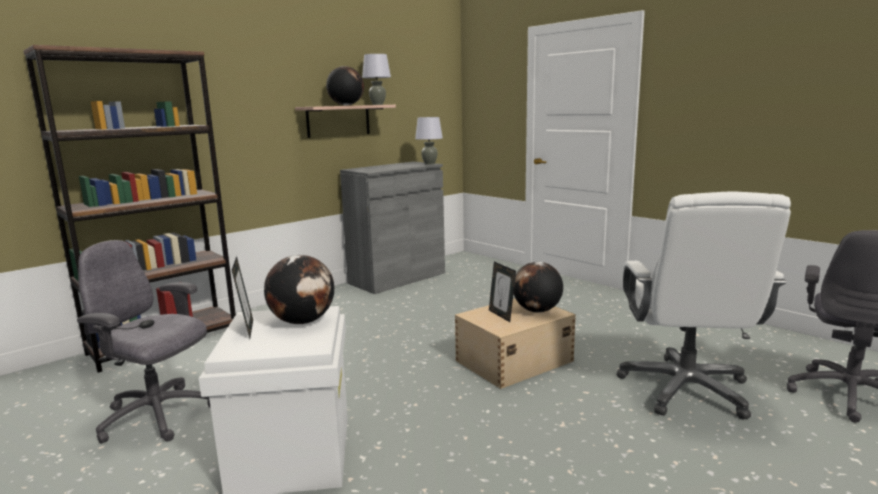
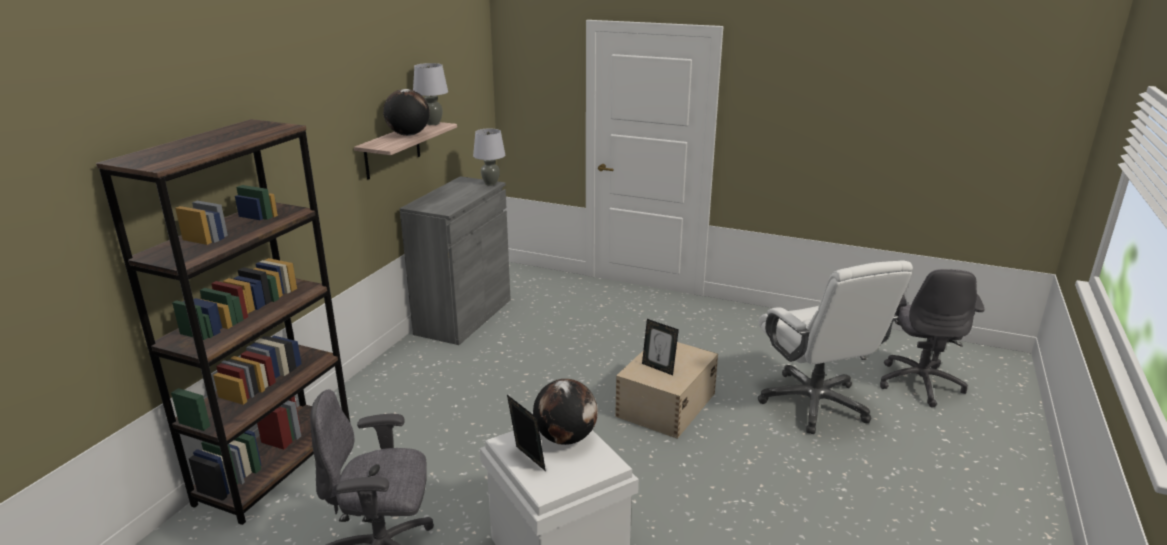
camera: 25 degrees left, 10 degrees up
globe [514,262,563,313] -> none

